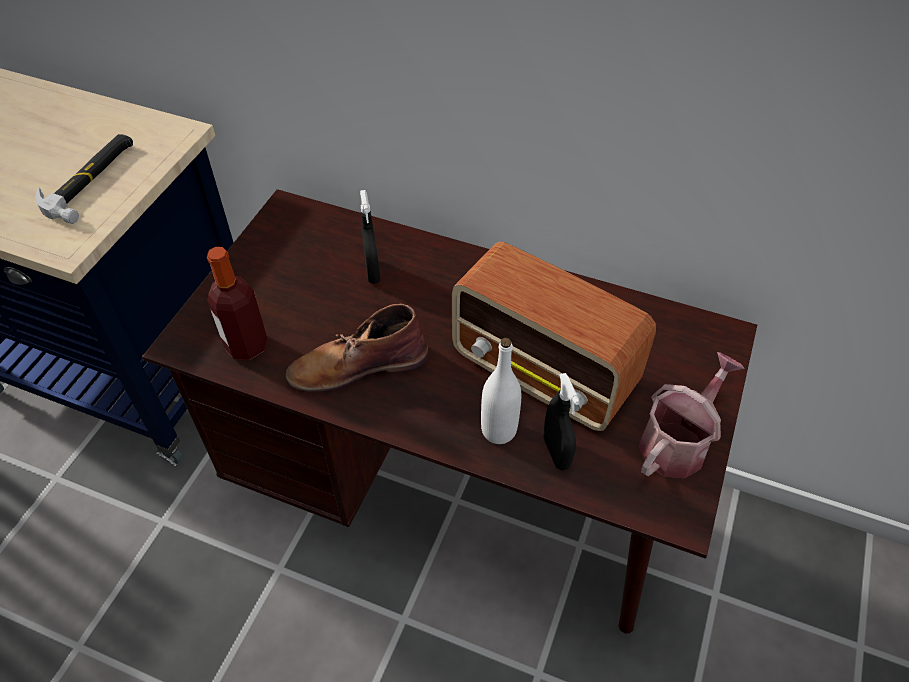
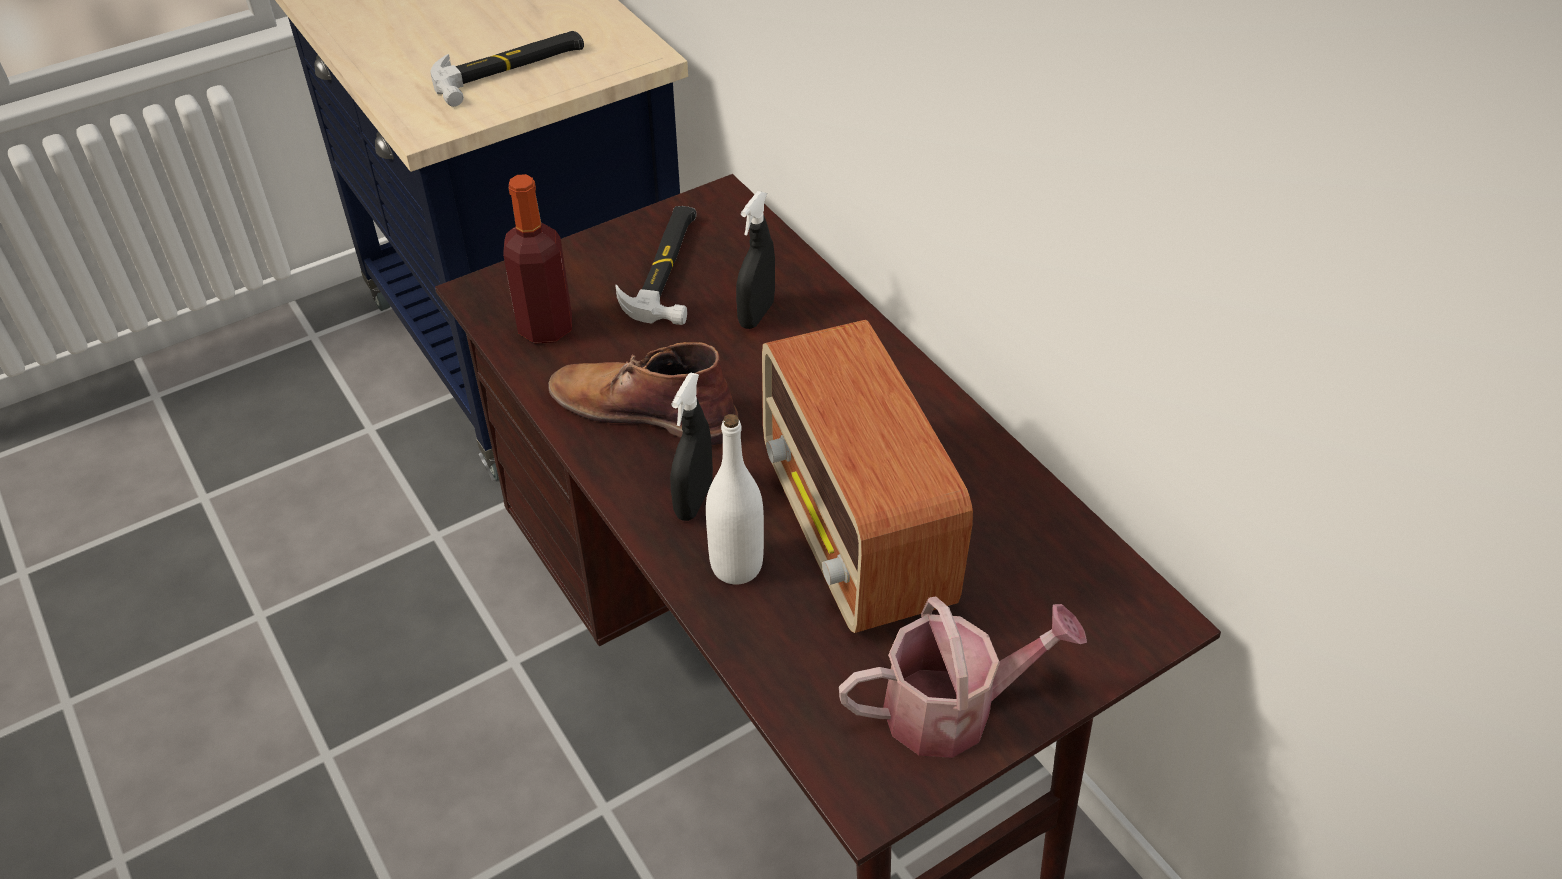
camera: 35 degrees right, 5 degrees down
black spray bottle [544,373,580,470] -> black spray bottle moved to [670,373,713,521]
none -> hammer [615,206,697,325]

